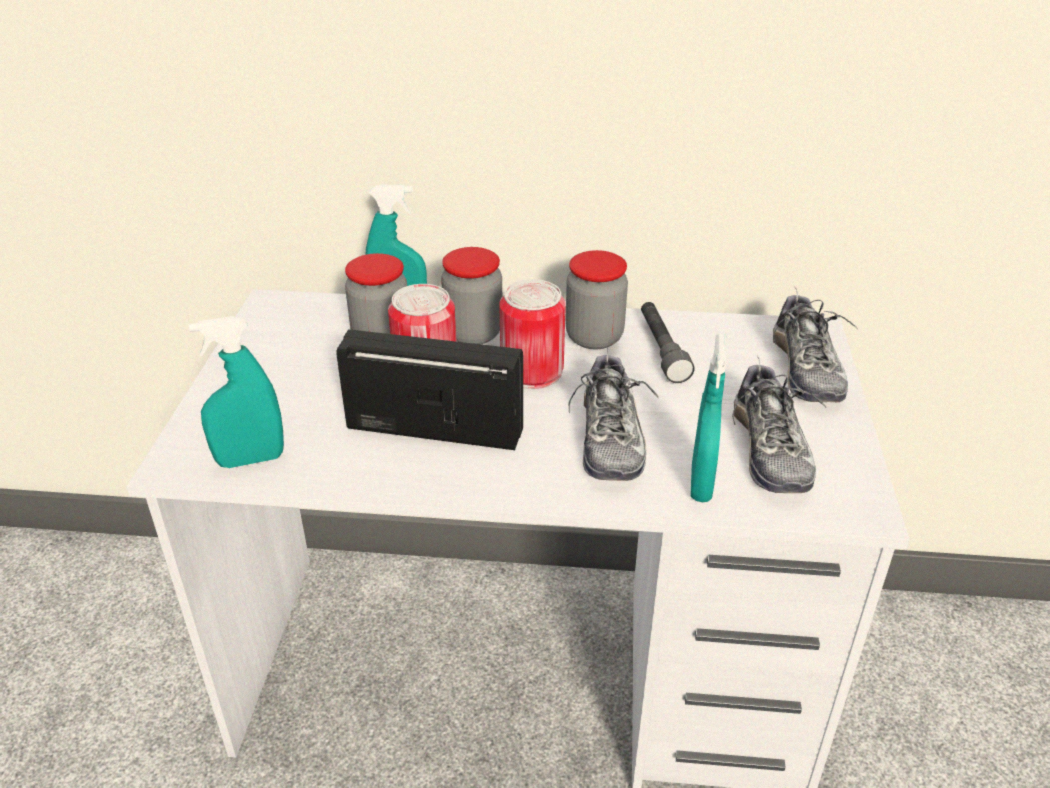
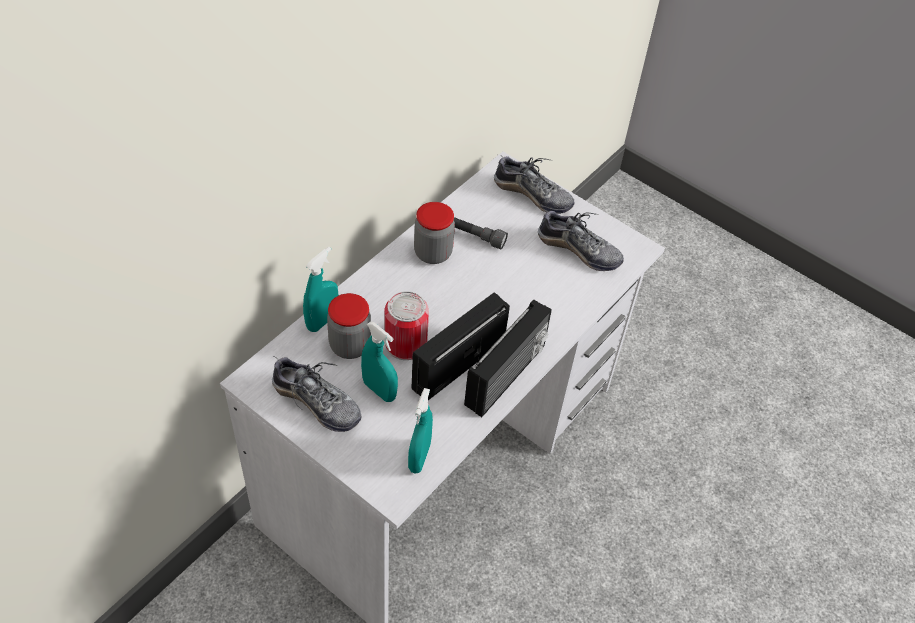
camera: 60 degrees left, 15 degrees up
jar [441,247,502,344] -> none
can [499,279,566,389] -> none
shoe [568,348,658,481] -> shoe moved to [272,357,362,432]
turquoise spray bottle [690,334,727,502] -> turquoise spray bottle moved to [361,321,398,402]
none -> radio [464,299,552,417]

